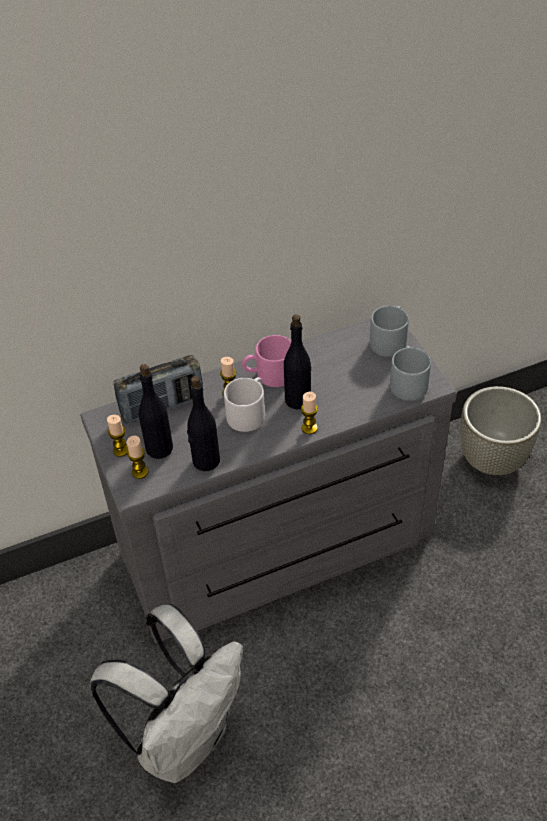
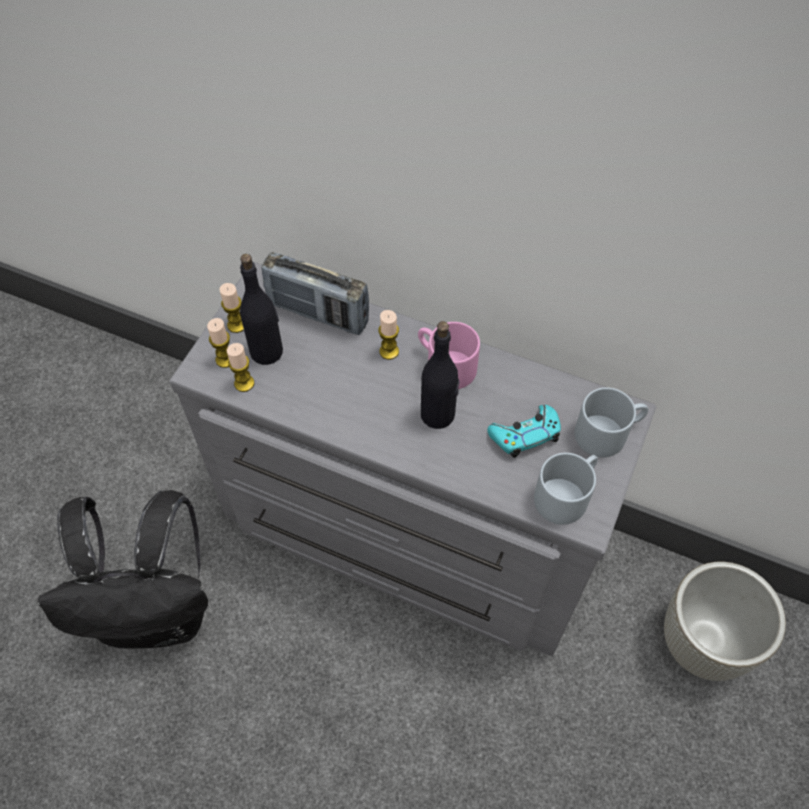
camera: 45 degrees right, 10 degrees up
white backpack [91,604,243,783] -> black backpack [38,490,208,649]
black bottle [187,376,220,471] -> none
white mug [224,377,265,432] -> none
candle [301,392,318,434] -> candle moved to [227,343,254,392]
none -> turquoise game controller [487,405,561,458]

